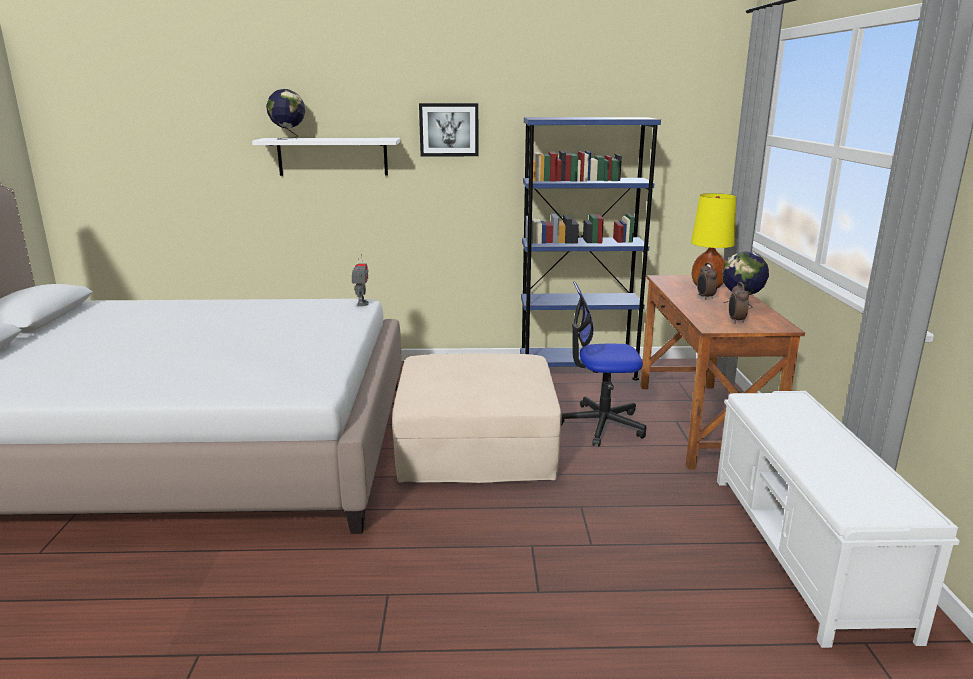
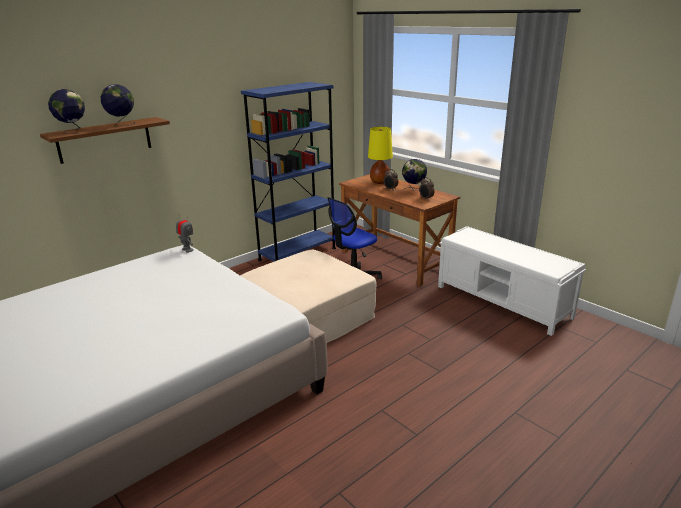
camera: 40 degrees left, 5 degrees up
white shelf [252,138,400,176] -> brown shelf [40,117,170,164]
picture [419,103,479,156] -> none
none -> globe [100,85,135,126]

